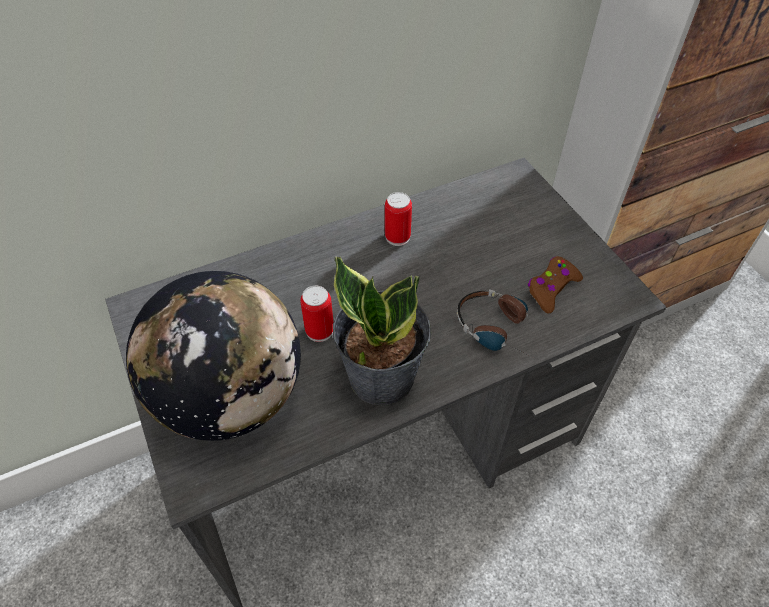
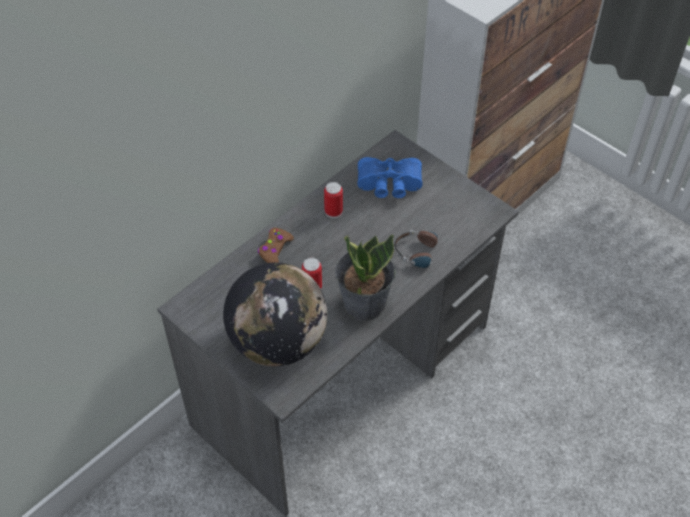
camera: 20 degrees left, 0 degrees up
brown game controller [528,256,583,313] -> brown game controller moved to [258,228,294,263]
none -> blue binoculars [357,157,423,198]

